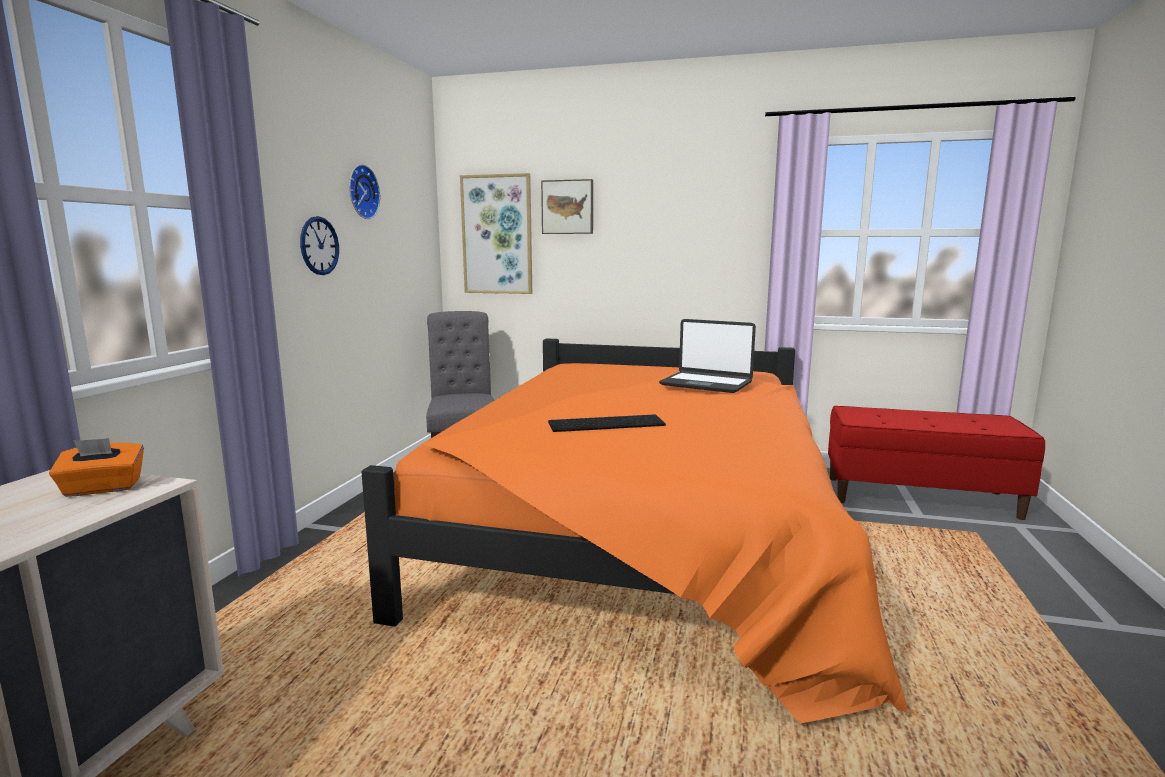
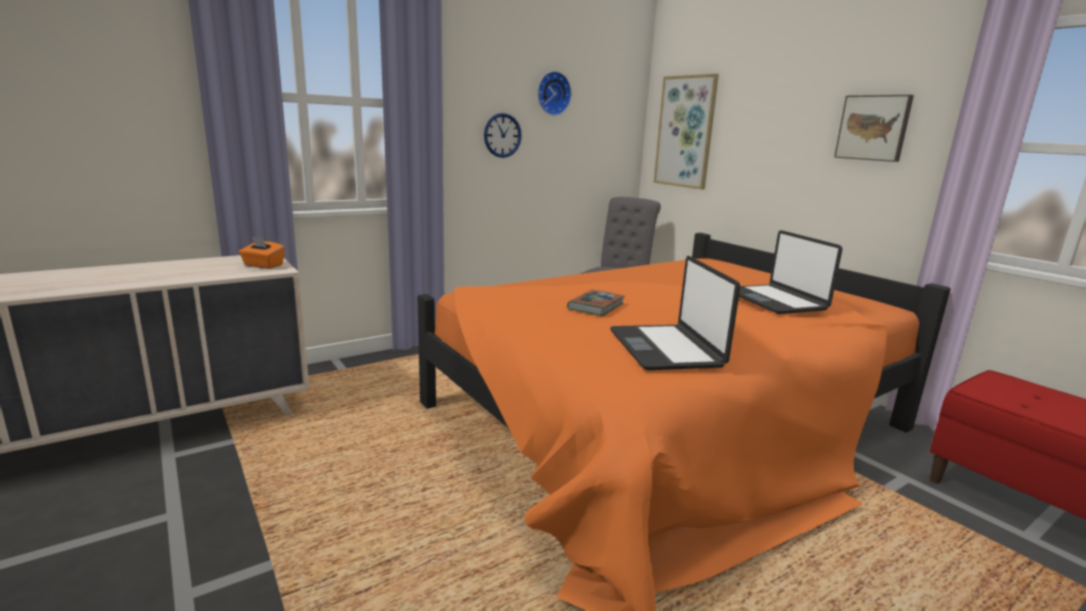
camera: 40 degrees right, 5 degrees up
picture [541,179,593,234] -> picture moved to [834,95,914,162]
keyboard [548,414,666,432] -> book [567,290,625,316]
none -> laptop [610,256,740,370]

